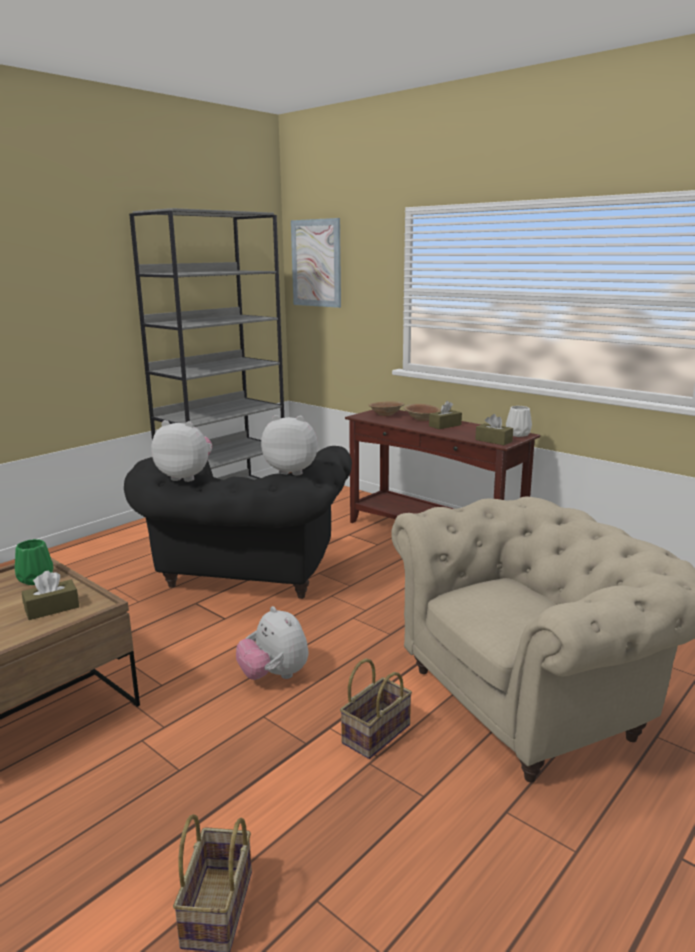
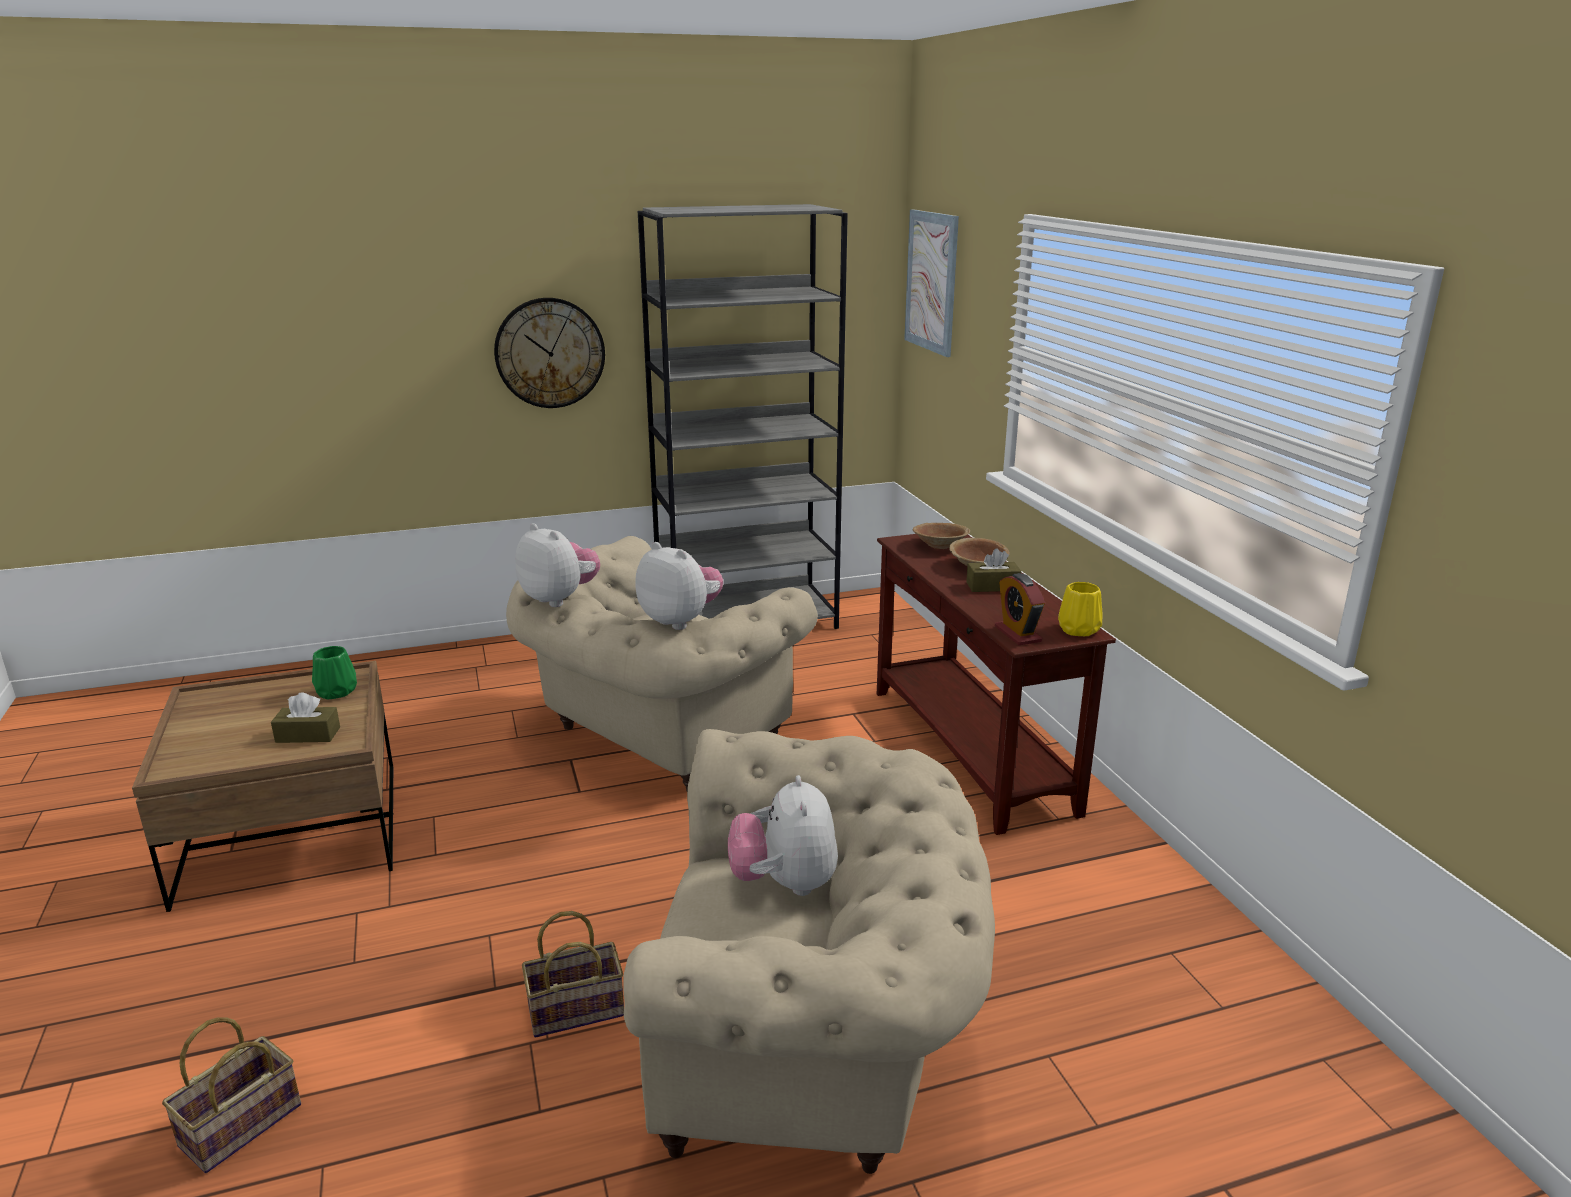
camera: 30 degrees right, 5 degrees up
black armchair [124,446,352,599] -> beige armchair [506,536,818,791]
plush toy [236,606,308,680] -> plush toy moved to [728,775,838,896]
brown tissue box [475,414,513,445] -> alarm clock [995,573,1045,645]
white vase [506,406,532,437] -> yellow vase [1058,582,1103,636]
none -> wall clock [494,298,605,408]

